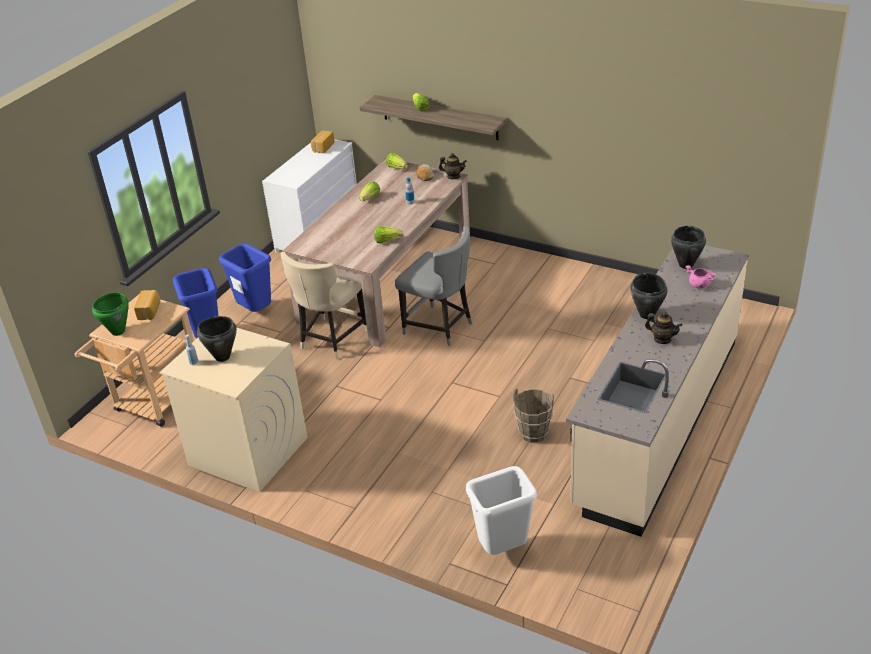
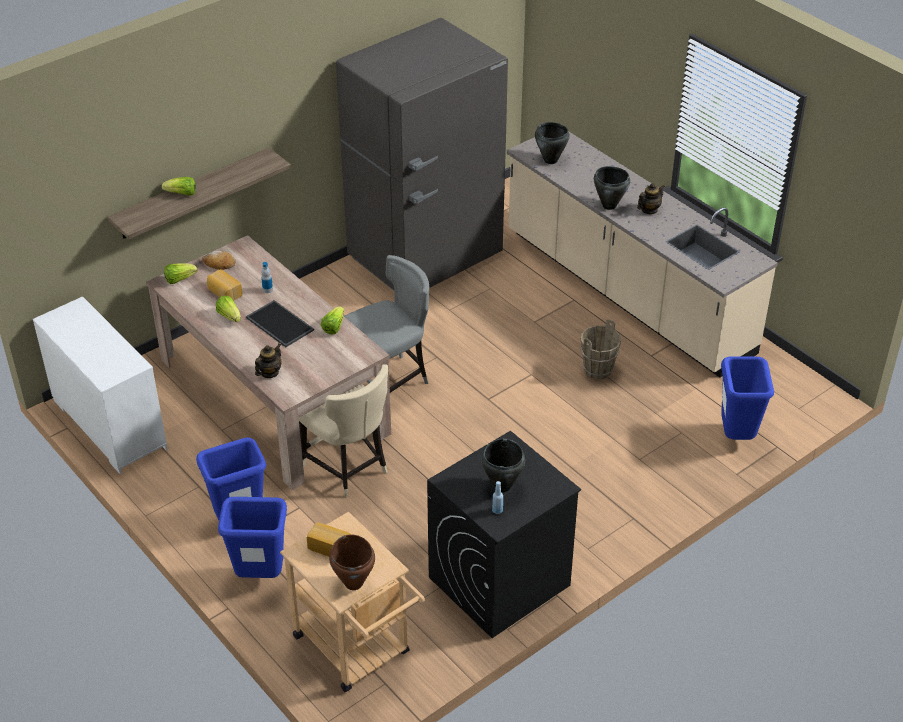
camera: 70 degrees left, 5 degrees up
green cooking pot [92,292,129,336] -> brown cooking pot [329,535,375,590]
beige washing machine [159,328,307,492] -> black washing machine [427,431,581,638]
bread [311,130,335,153] -> bread moved to [207,269,243,301]
teapot [439,153,467,179] -> teapot moved to [255,343,282,378]
white trash can [466,466,537,555] -> blue trash can [721,356,774,440]
pink cooking pot [685,265,717,288] -> none
none -> tray [246,300,314,347]
none -> grey fridge [336,18,508,291]

